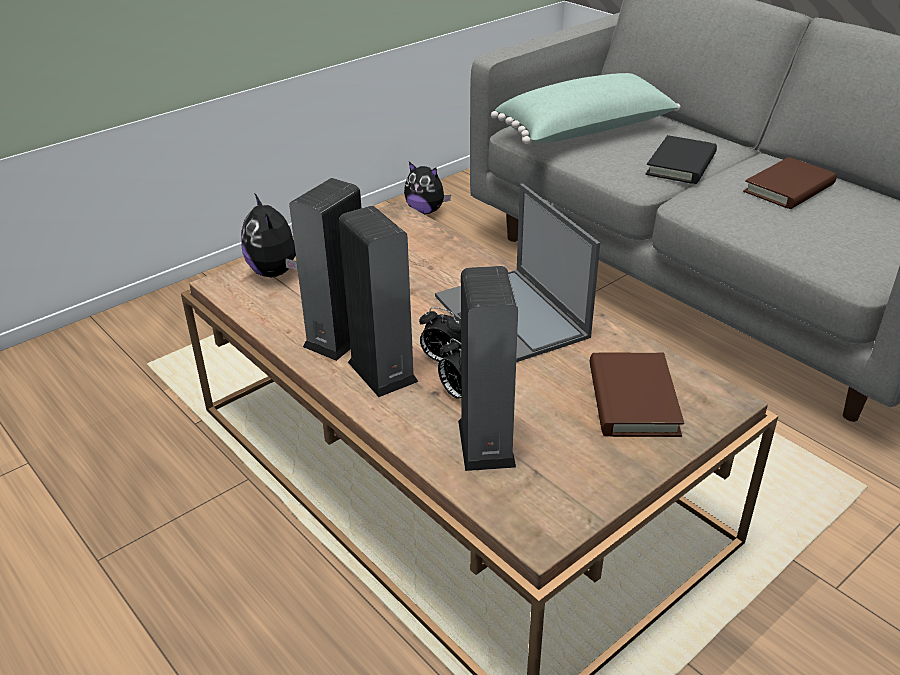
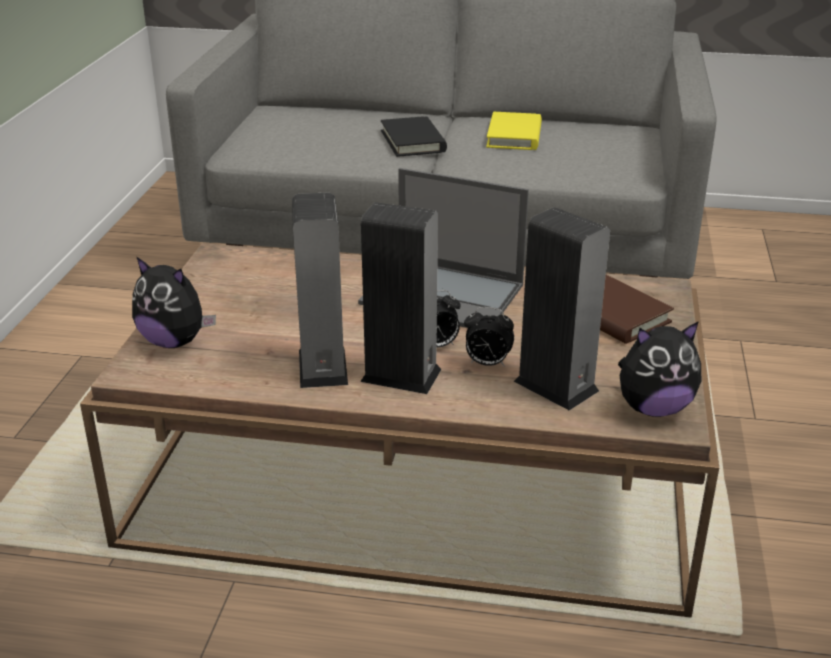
camera: 40 degrees left, 5 degrees down
plush toy [404,162,451,214] -> plush toy moved to [618,321,701,417]
green pillow [491,73,680,144] -> none
brown book [743,157,836,209] -> yellow book [486,112,542,150]

